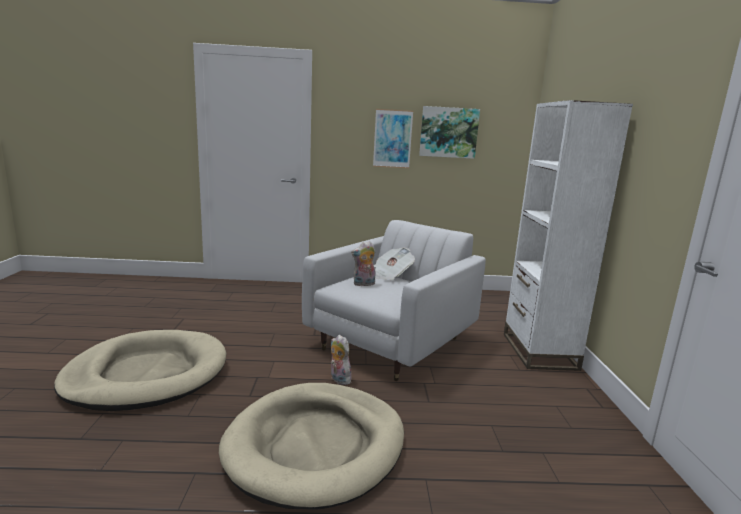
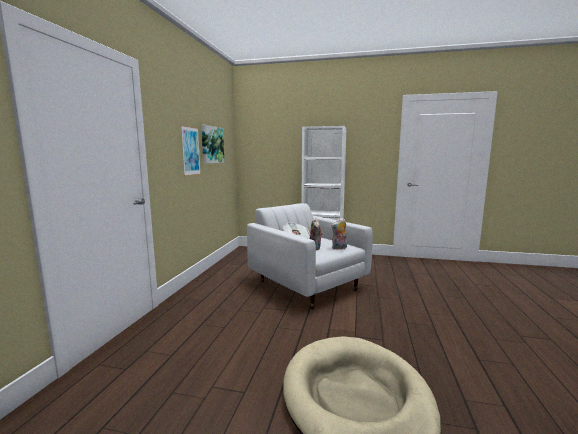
camera: 75 degrees left, 5 degrees down
beige dog bed [219,383,404,509] -> none
plush toy [331,335,351,385] -> plush toy moved to [331,218,347,249]

